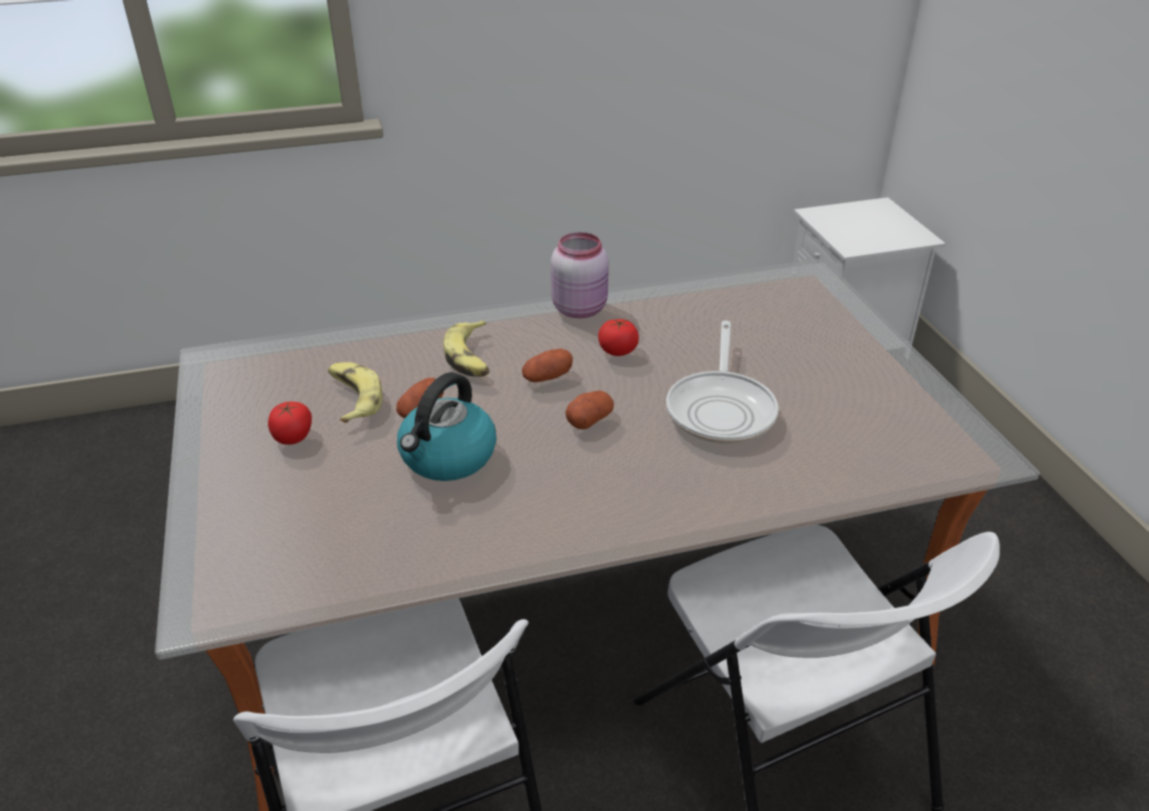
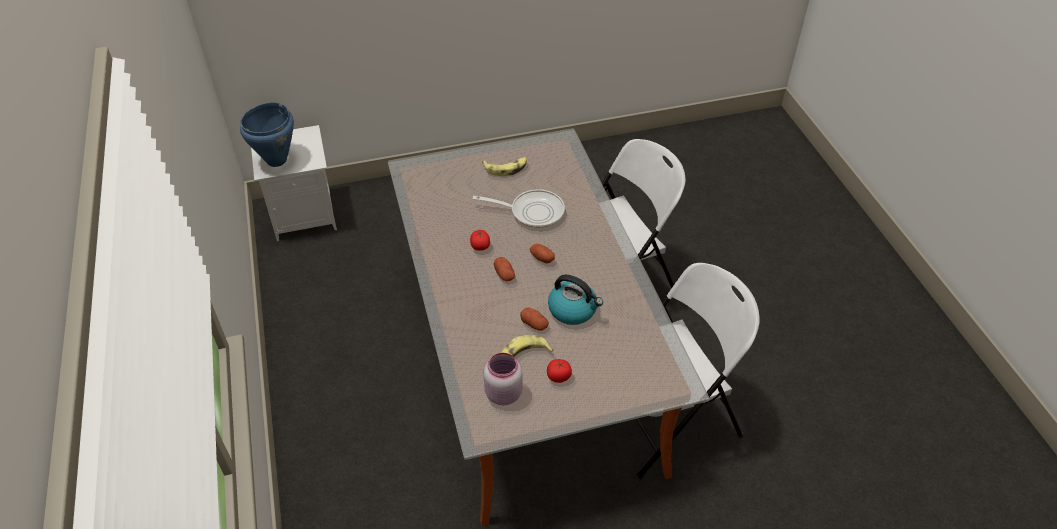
camera: 90 degrees left, 10 degrees up
banana [443,321,490,377] -> banana moved to [482,157,527,176]
pink jar [551,232,609,318] -> pink jar moved to [484,353,523,405]
none -> blue cooking pot [240,102,294,167]

